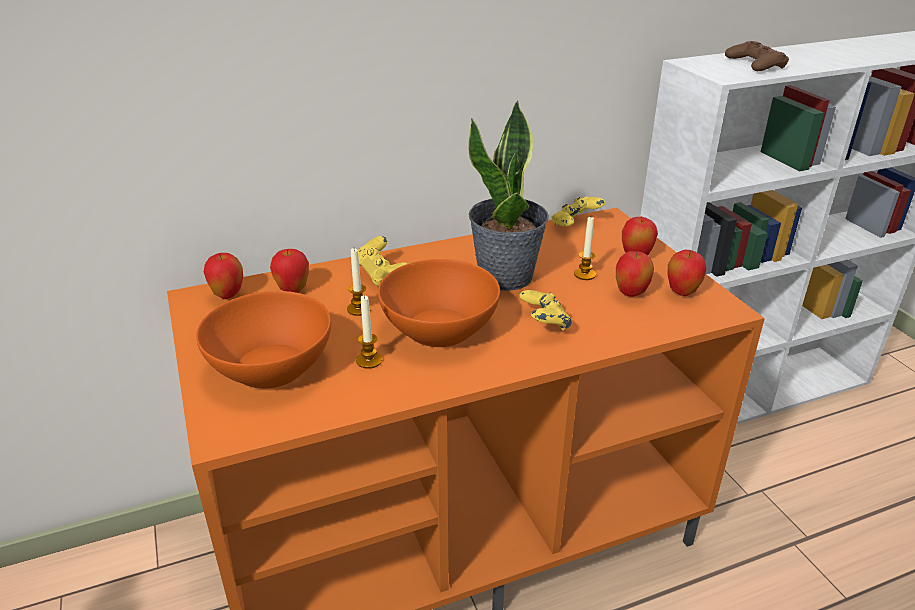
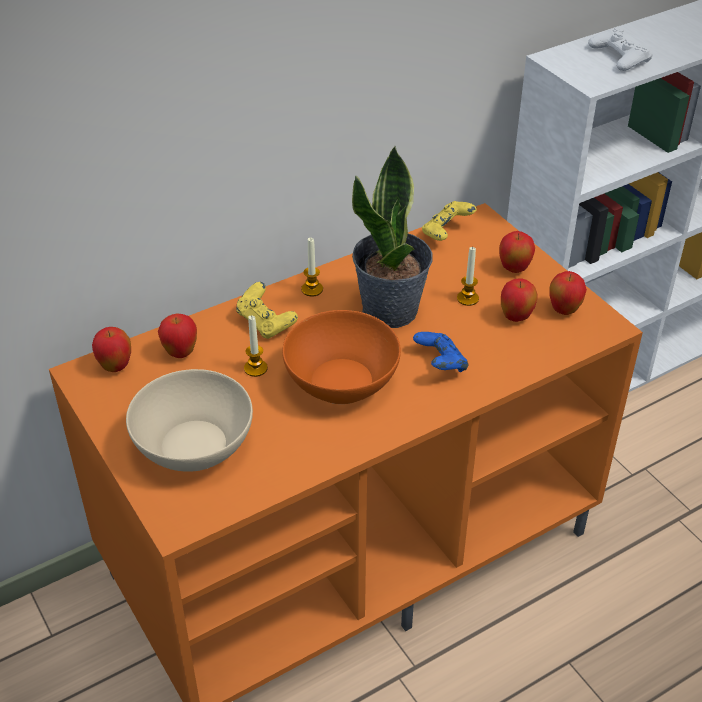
camera: 10 degrees left, 10 degrees up
orange bowl [196,291,331,389] -> beige bowl [126,369,253,472]
candle [356,295,382,369] -> candle moved to [301,238,323,296]
yellow game controller [519,290,572,331] -> blue game controller [413,332,469,372]
brown game controller [725,41,789,71] -> white game controller [588,28,653,71]

